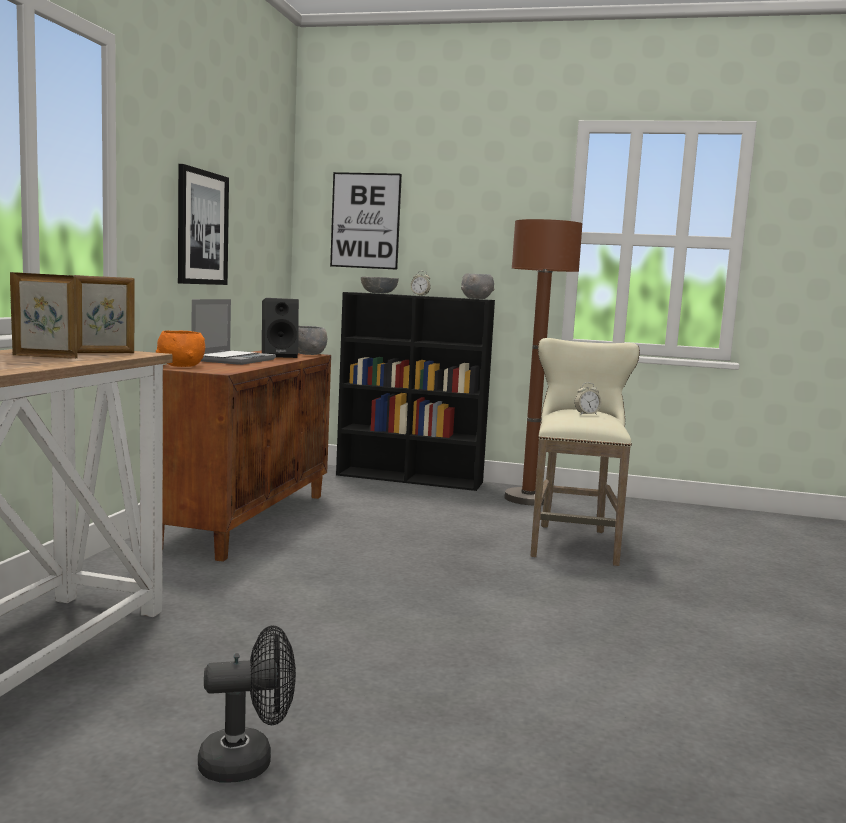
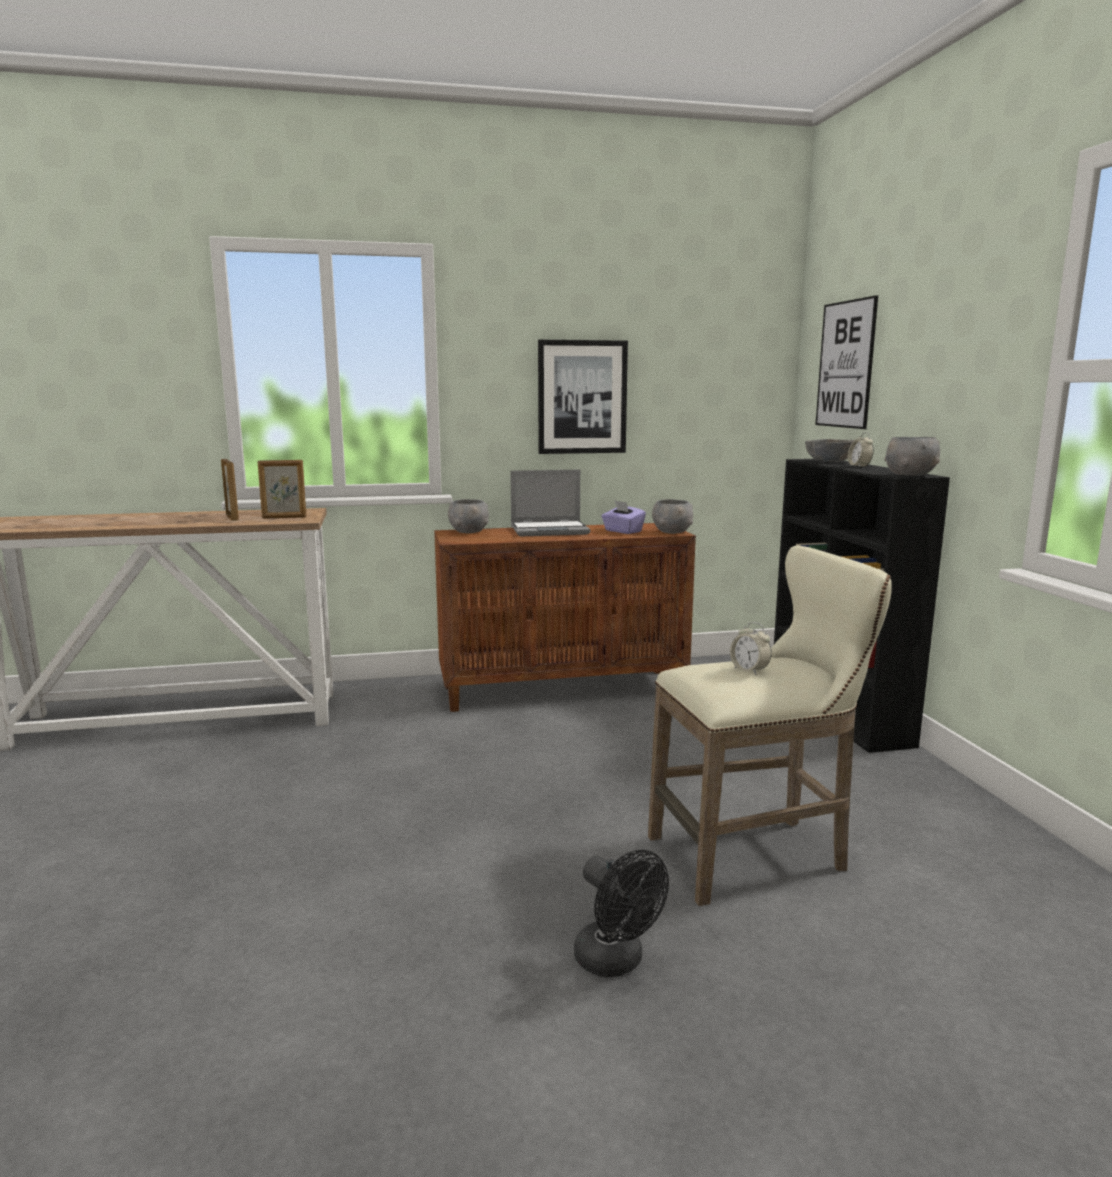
camera: 65 degrees right, 5 degrees up
picture frame [75,275,135,353] -> picture frame turned 45 degrees counterclockwise [257,460,306,519]
orange bowl [156,330,205,367] -> grey bowl [448,499,489,533]
black fan [198,625,296,783] -> black fan moved to [574,849,669,977]
black speaker [262,298,299,358] -> purple tissue box [601,501,646,534]
brown floor lamp [504,219,582,505] -> none

